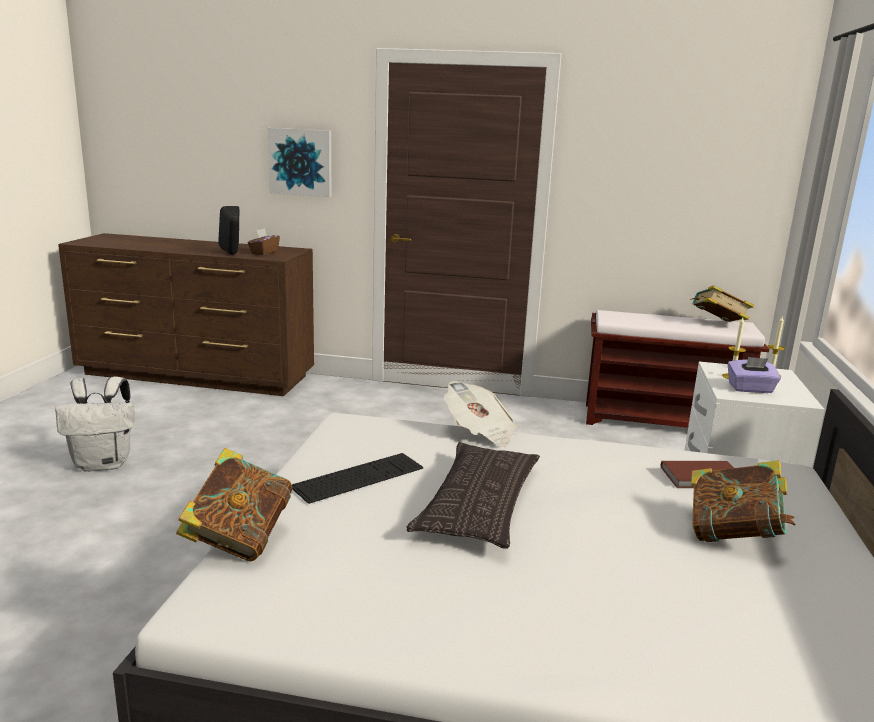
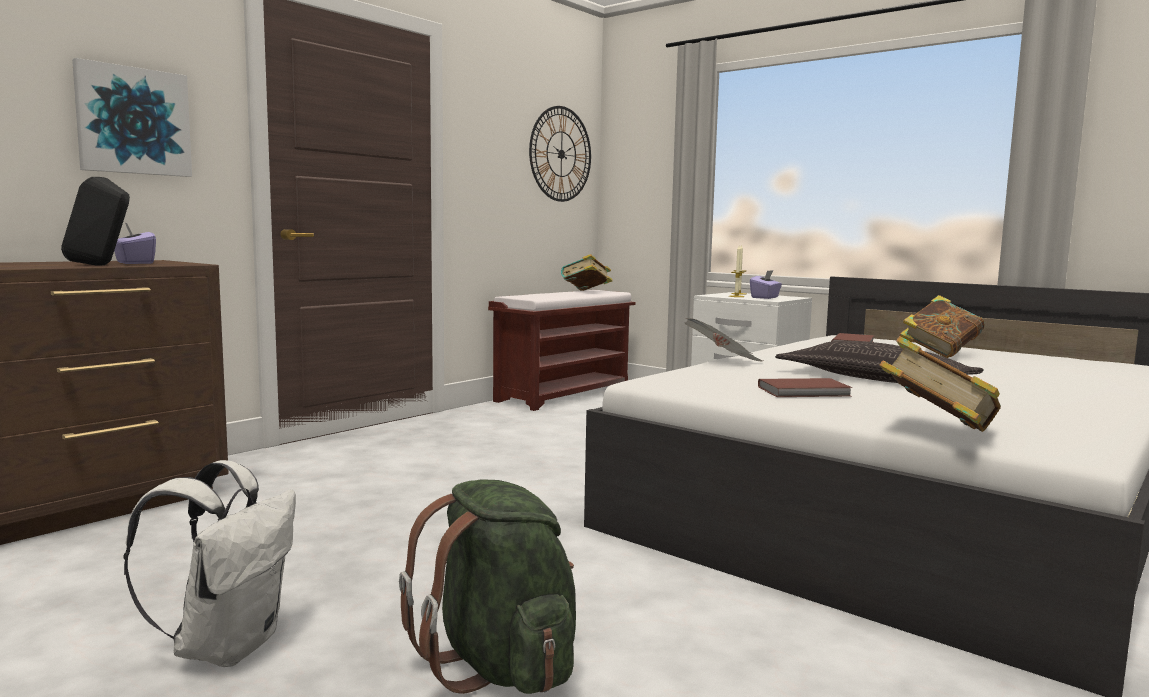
camera: 60 degrees left, 10 degrees down
brown tissue box [247,228,280,255] -> purple tissue box [114,223,156,264]
keyboard [292,453,423,504] -> brown book [758,378,853,397]
none -> green backpack [399,479,576,694]
none -> wall clock [529,106,591,202]

